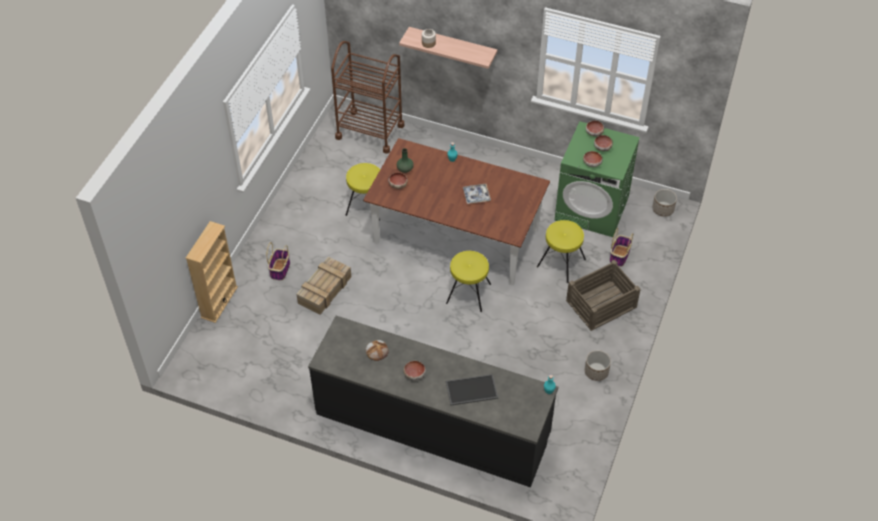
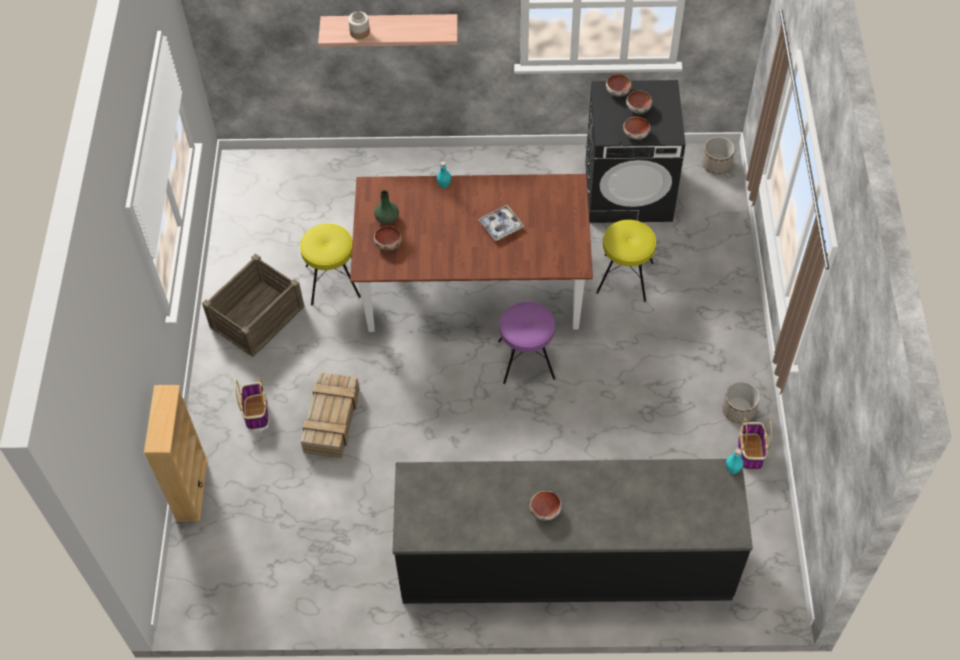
camera: 20 degrees left, 5 degrees up
brown cart [331,41,404,154] -> none
bread [365,340,389,361] -> none
yellow stool [446,251,491,312] -> purple stool [498,302,555,384]
tray [446,374,498,406] -> none
green washing machine [555,121,640,237] -> black washing machine [585,80,686,223]
crate [566,260,641,331] -> crate moved to [202,254,305,357]
basket [610,228,633,267] -> basket moved to [738,418,772,470]

